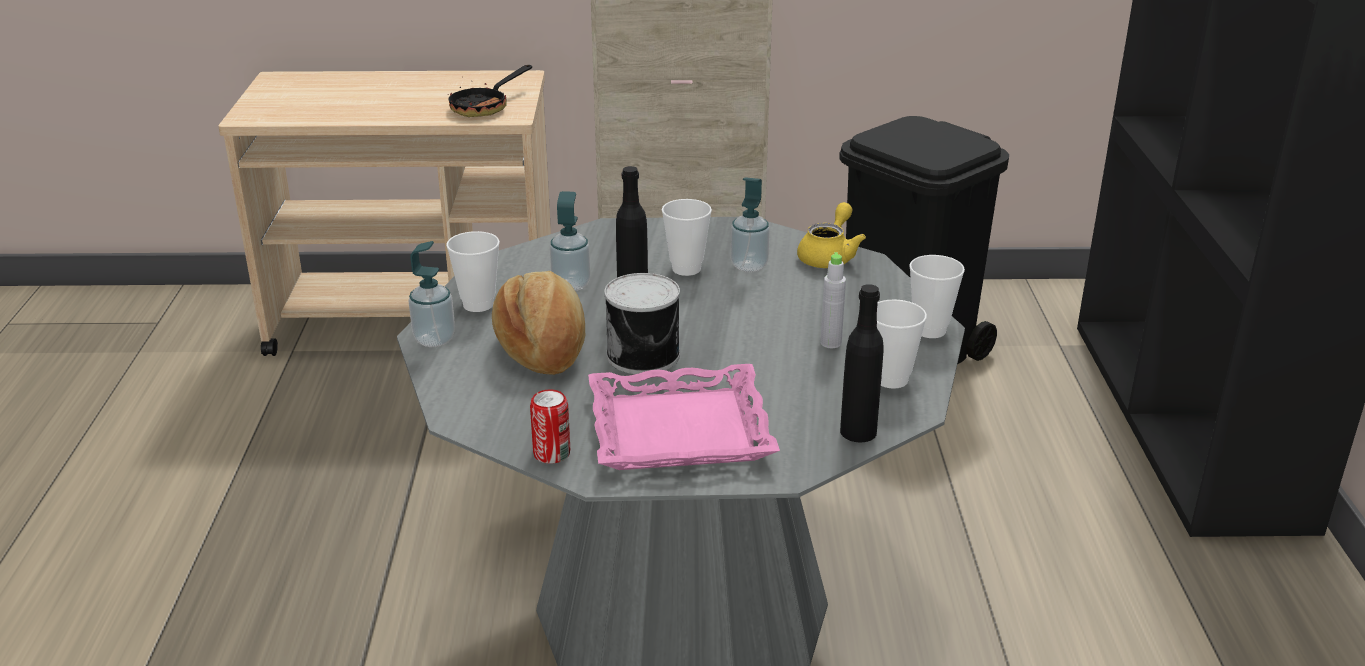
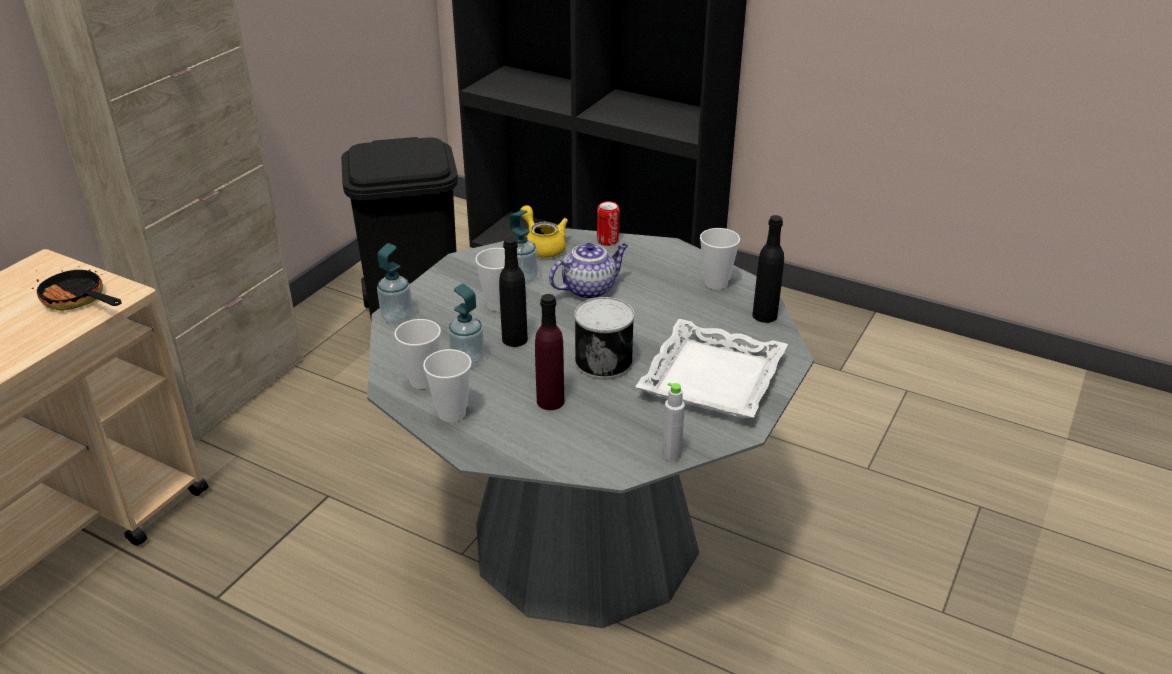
camera: 60 degrees left, 5 degrees up
soap dispenser [409,241,455,347] -> soap dispenser moved to [377,243,413,324]
frying pan [447,65,532,117] -> frying pan turned 150 degrees clockwise [32,266,122,311]
bread [492,271,585,375] -> purple bottle [535,294,564,410]
can [530,389,570,464] -> can moved to [597,201,620,246]
pink tray [588,364,780,470] -> white tray [636,319,788,418]
grey bottle [820,252,846,348] -> grey bottle moved to [662,383,685,462]
cup [909,255,965,338] -> cup moved to [394,319,441,389]
none -> teapot [549,243,628,299]

